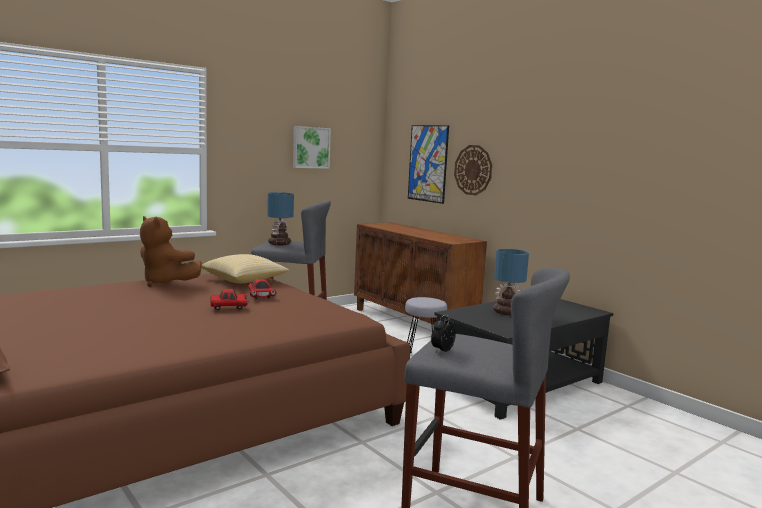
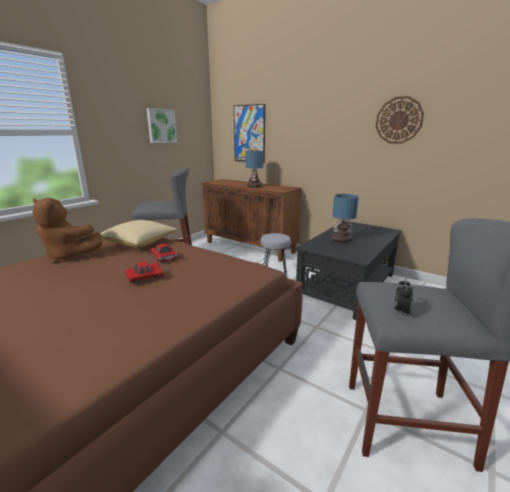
camera: 15 degrees left, 10 degrees up
table lamp [267,192,294,245] -> table lamp moved to [246,151,264,188]
wall clock [454,145,492,195] -> wall clock moved to [376,96,424,144]

